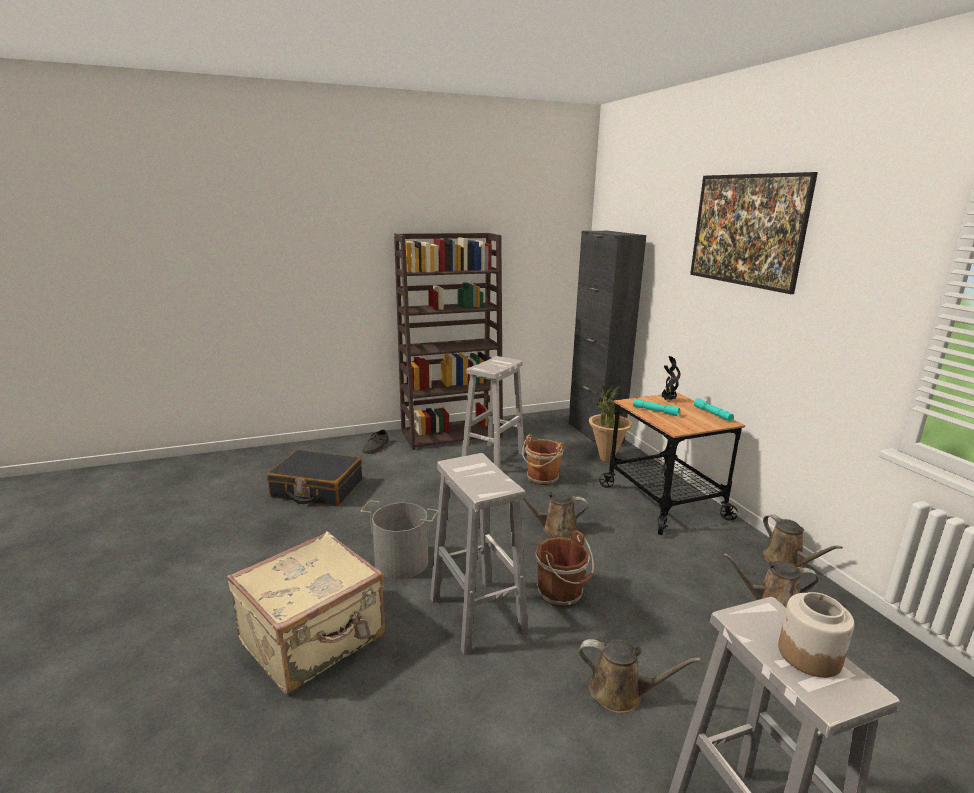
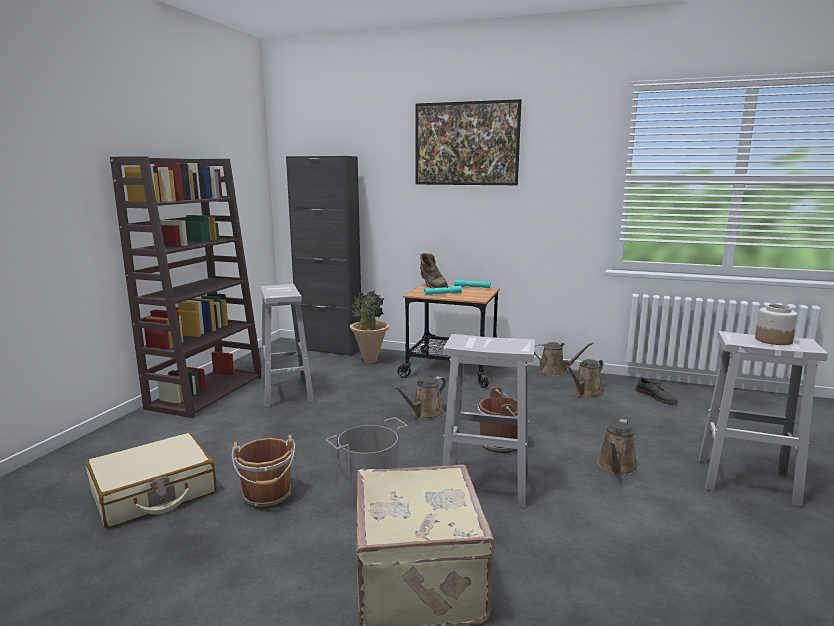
camera: 50 degrees left, 5 degrees down
black suitcase [267,450,362,507] -> beige suitcase [86,433,217,528]
grey shoe [363,429,389,454] -> grey shoe moved to [635,378,678,404]
brown bucket [522,434,564,485] -> brown bucket moved to [232,435,295,509]
brown watering can [579,639,701,713] -> brown watering can turned 150 degrees clockwise [597,419,638,475]
potted plant [662,356,680,400] -> brown boot [420,253,448,289]

